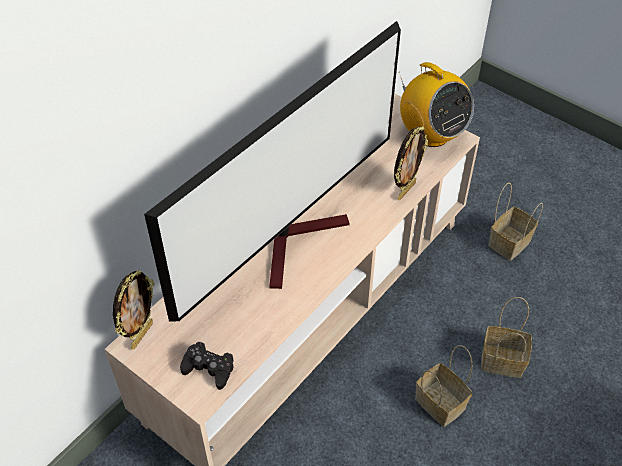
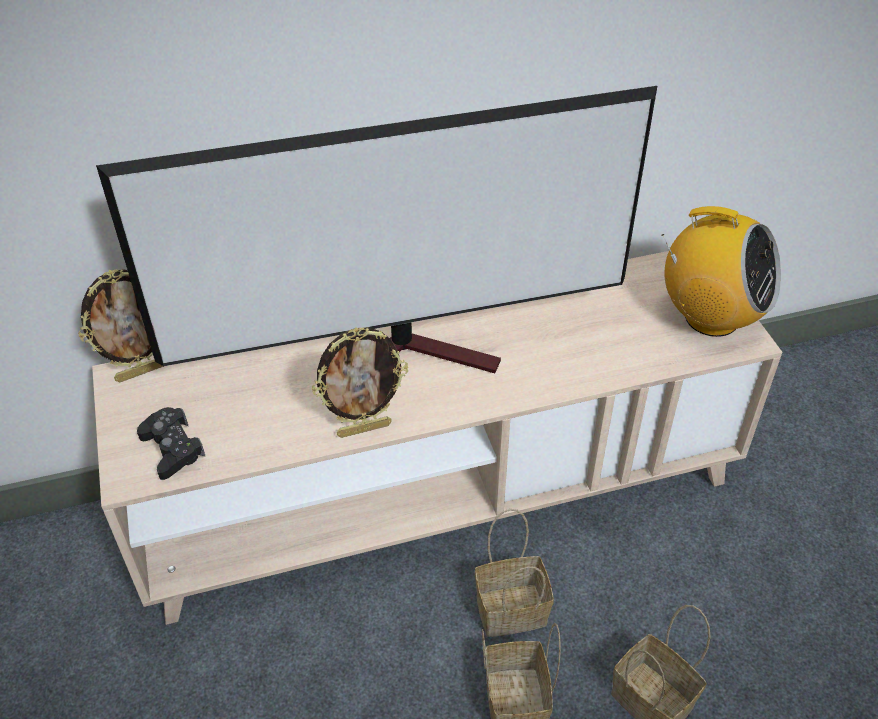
camera: 35 degrees right, 5 degrees down
picture frame [394,126,428,200] -> picture frame moved to [312,327,408,438]
radio [398,62,474,147] -> radio turned 60 degrees counterclockwise [661,206,781,337]
basket [488,182,543,260] -> basket moved to [475,509,554,637]

